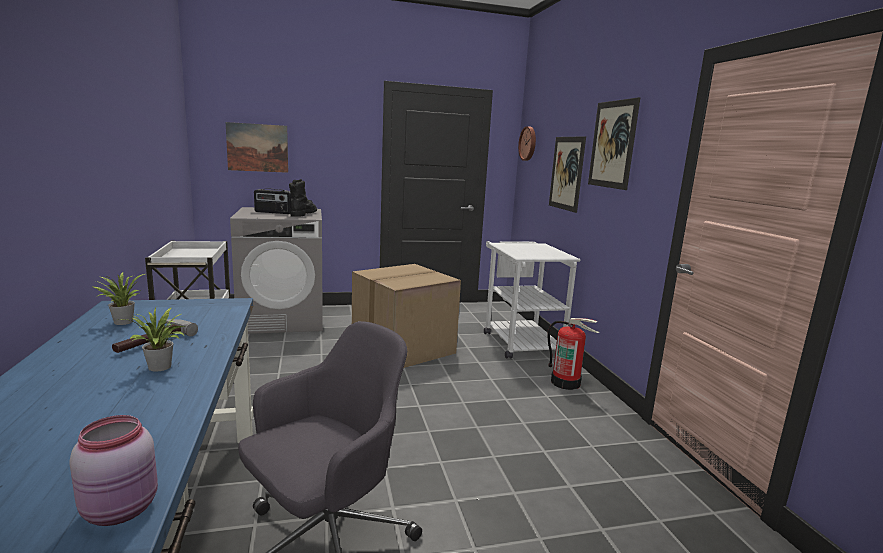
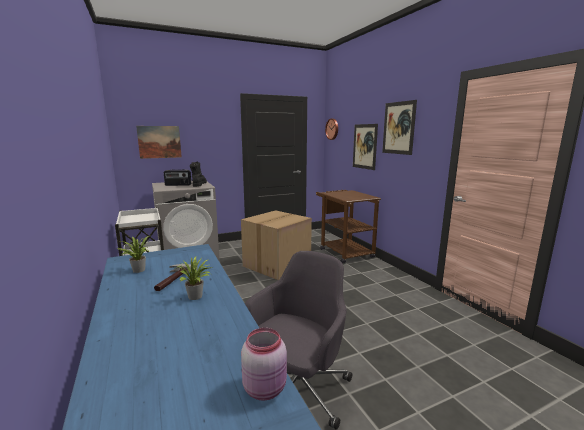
camera: 10 degrees left, 0 degrees up
white cart [484,241,580,359] -> brown cart [316,190,381,263]
fire extinguisher [547,318,599,390] -> none

